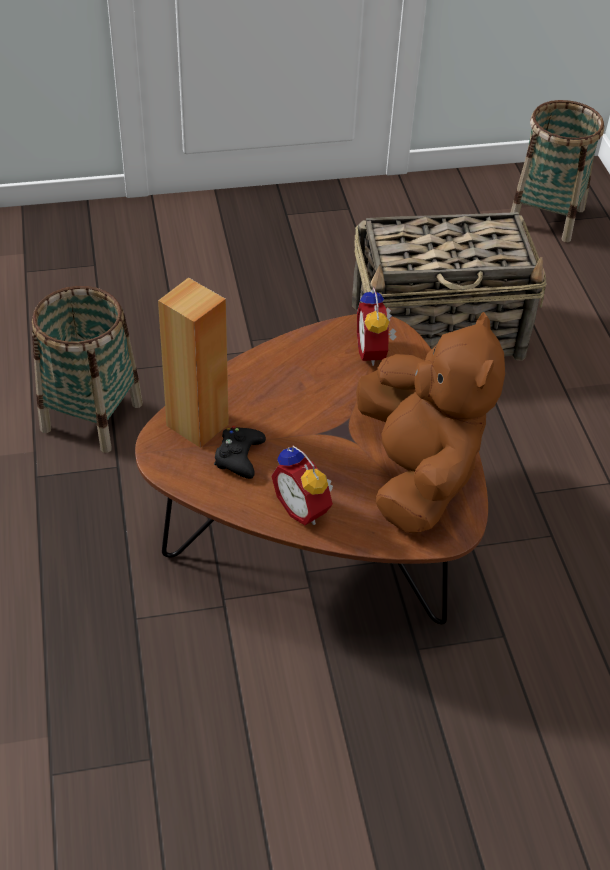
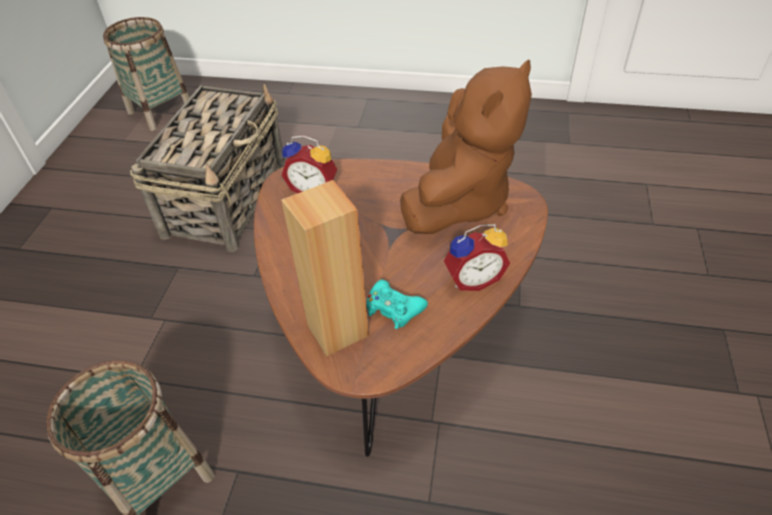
camera: 65 degrees left, 0 degrees up
black game controller [214,426,266,479] -> turquoise game controller [366,280,428,329]
brown plush toy [356,312,505,533] -> brown plush toy turned 105 degrees clockwise [400,60,532,234]

